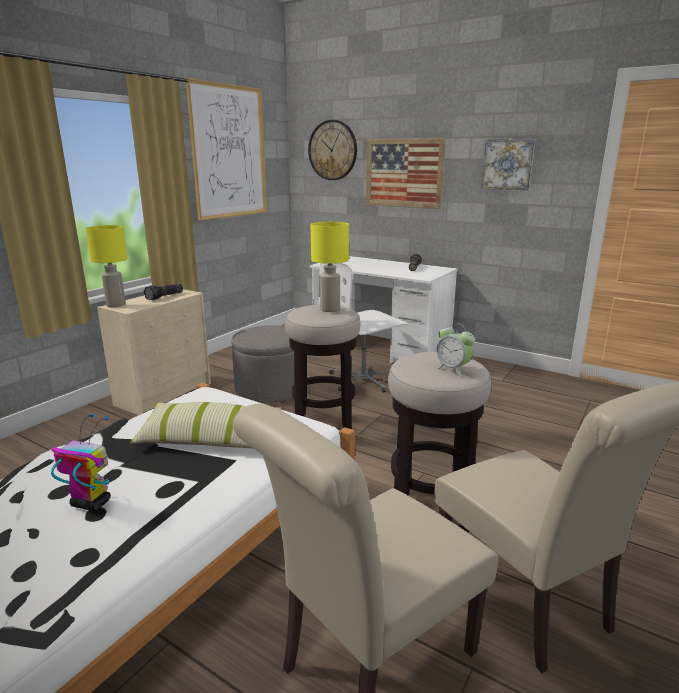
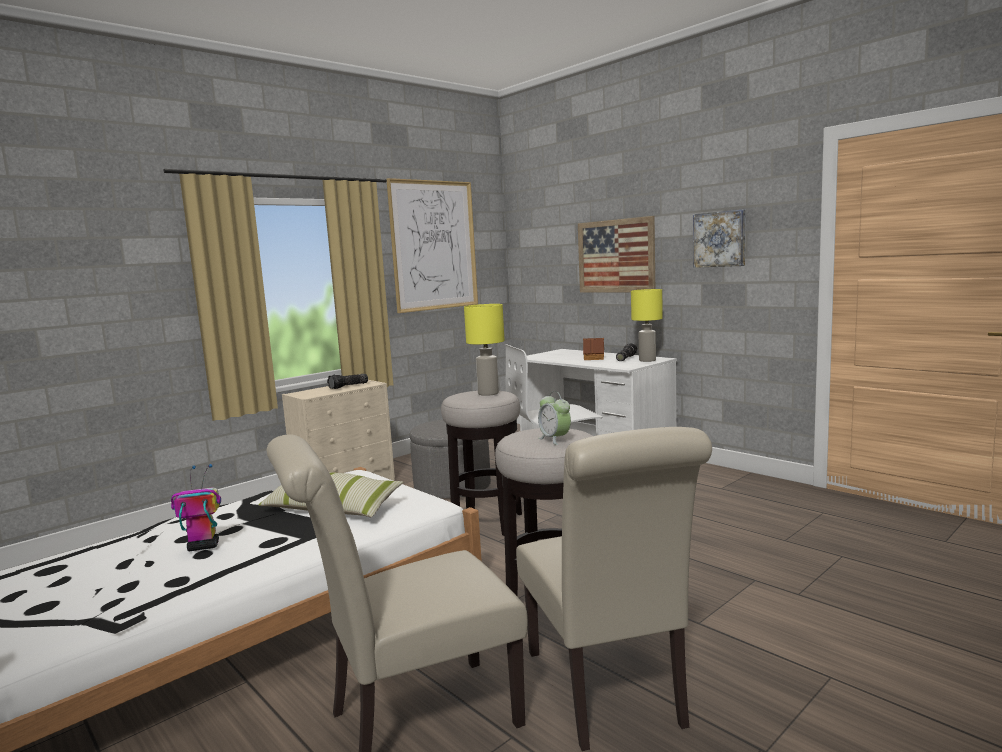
camera: 15 degrees right, 10 degrees down
toy robot [51,413,111,511] -> toy robot turned 45 degrees counterclockwise [171,464,221,551]
yellow table lamp [85,225,127,307] -> yellow table lamp moved to [631,289,663,362]
wall clock [308,120,357,180] -> none
none -> toy house [583,338,604,360]

